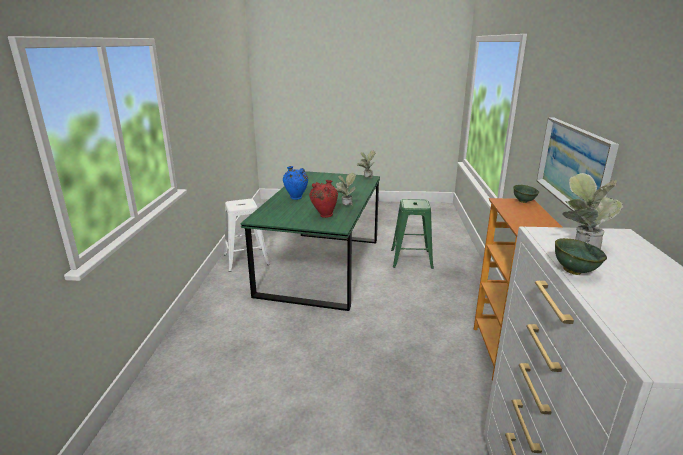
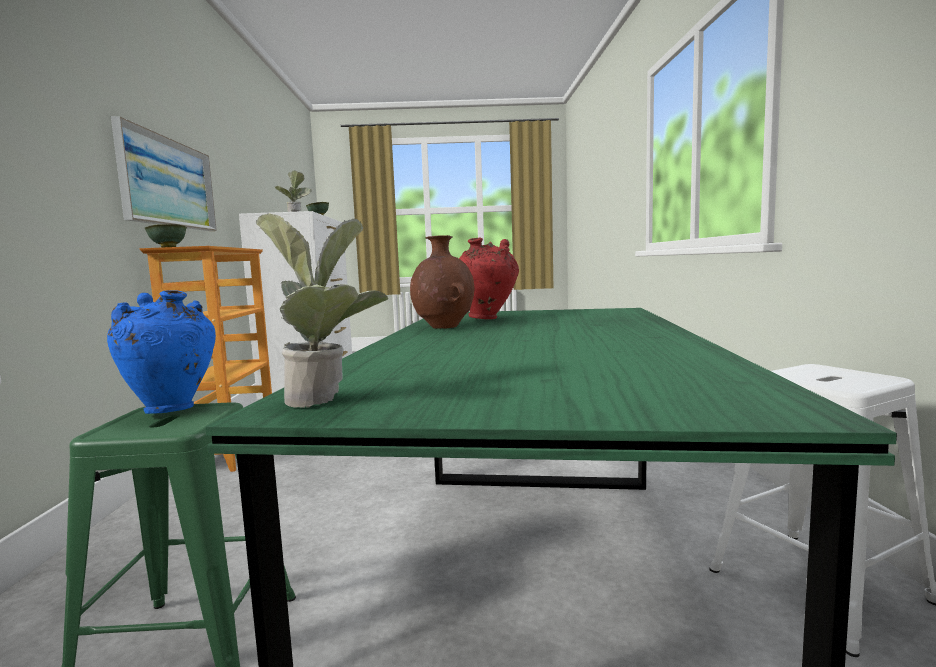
camera: 175 degrees right, 15 degrees down
blue vase [283,166,308,200] -> blue vase moved to [107,290,216,414]
potted plant [336,173,356,206] -> brown vase [410,235,475,329]

